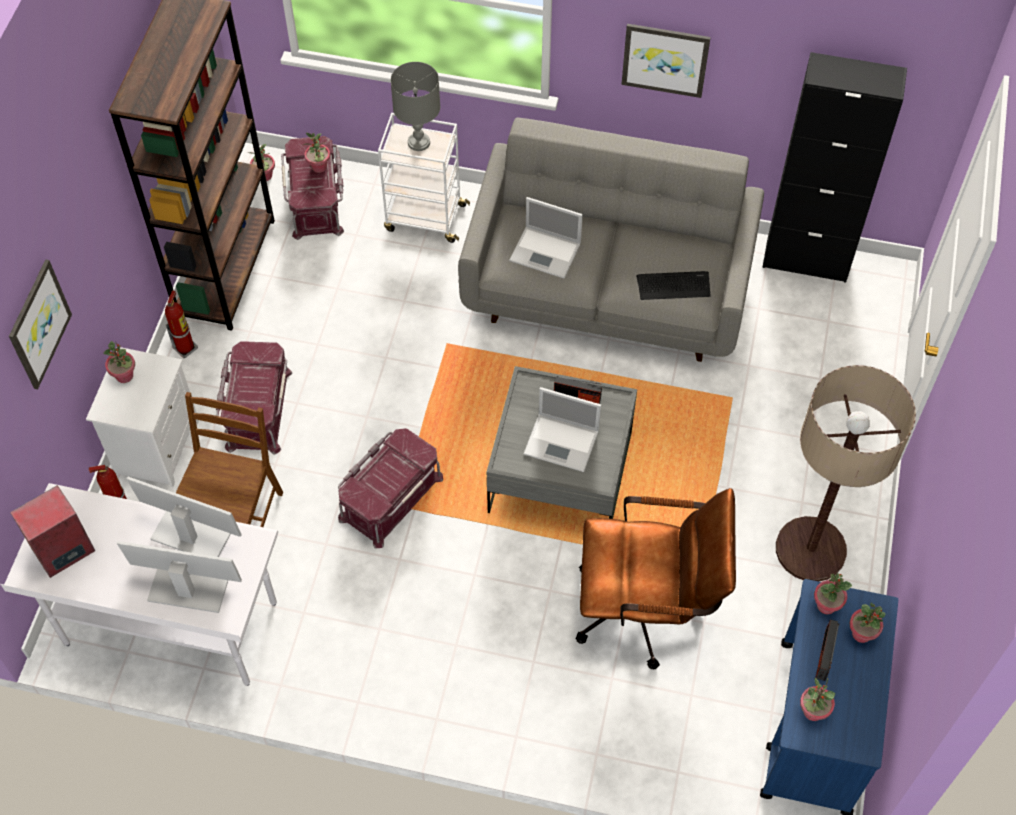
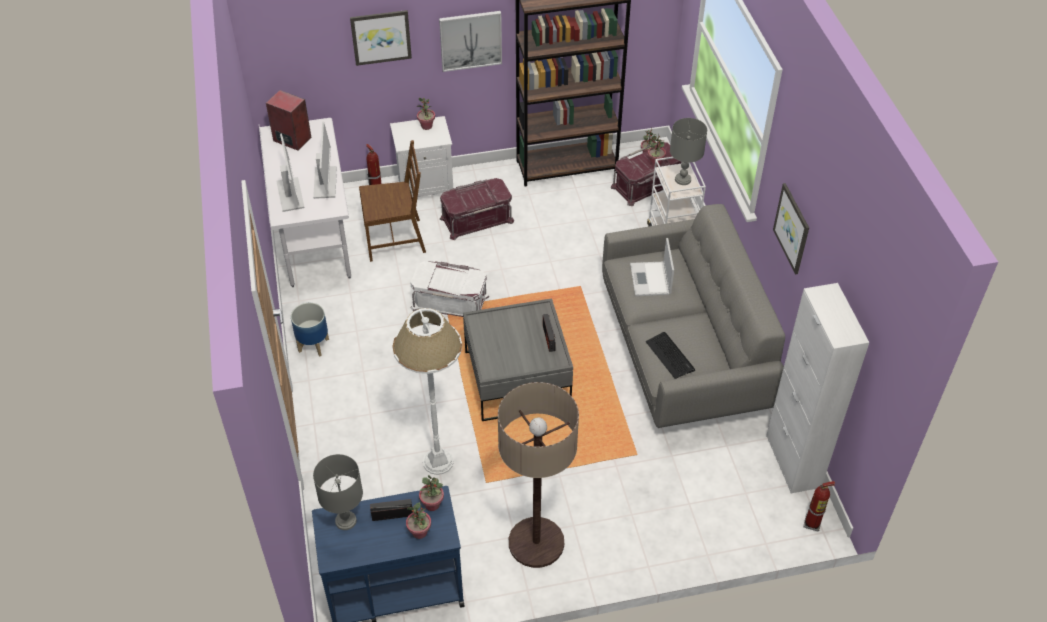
camera: 65 degrees right, 10 degrees down
fire extinguisher [165,290,198,358] -> fire extinguisher moved to [803,481,835,532]
red storage box [338,428,443,549] -> white storage box [411,261,489,317]
laptop [524,387,601,472] -> none
brown office chair [576,488,736,669] -> white floor lamp [392,308,462,475]
black cabinet [762,52,907,283] -> white cabinet [766,283,869,493]
potted plant [800,678,835,721] -> grey table lamp [313,454,363,530]
none -> planter [291,303,329,357]
none -> picture [439,11,502,72]

